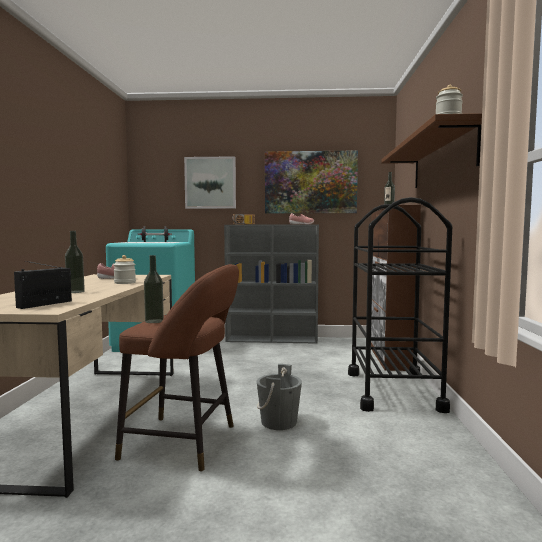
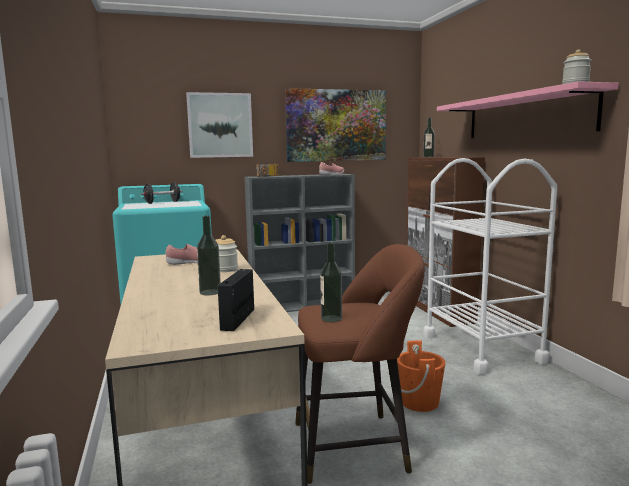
camera: 20 degrees left, 5 degrees up
grey bucket [257,364,302,430] -> orange bucket [397,340,446,412]
black cart [348,197,452,413] -> white cart [423,158,558,375]
brown shelf [381,113,482,188] -> pink shelf [437,81,619,138]

